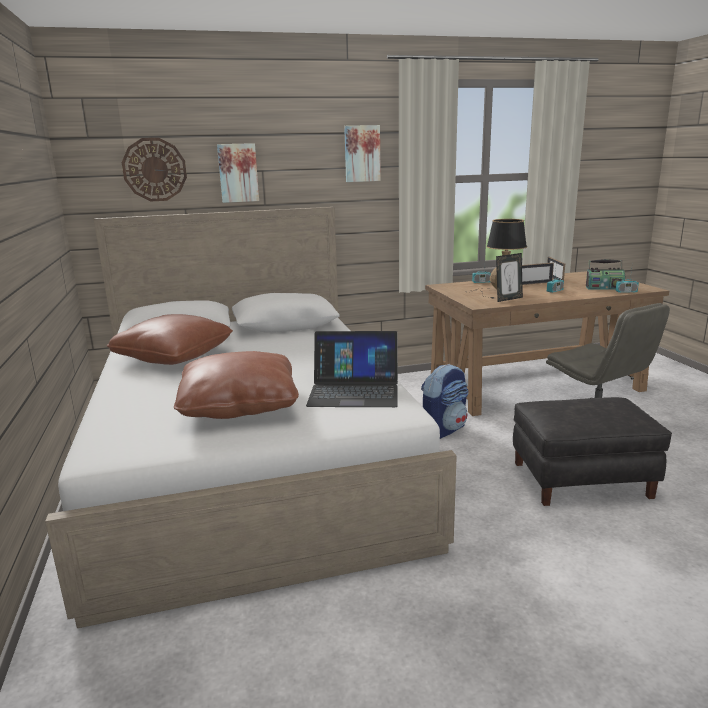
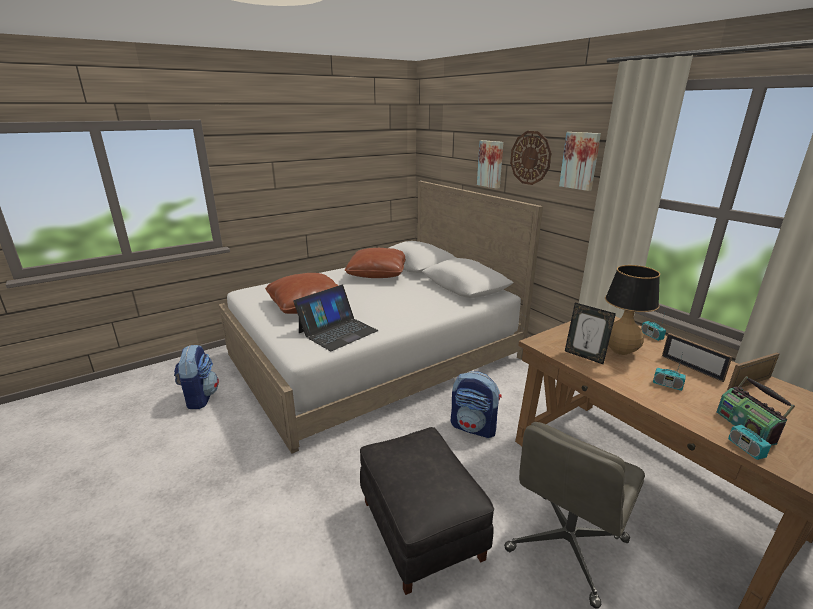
camera: 70 degrees right, 5 degrees up
wall clock [122,138,187,201] -> wall clock moved to [510,131,551,185]
laptop [306,331,398,407] -> laptop turned 120 degrees counterclockwise [293,285,378,351]
none -> backpack [174,345,219,409]

